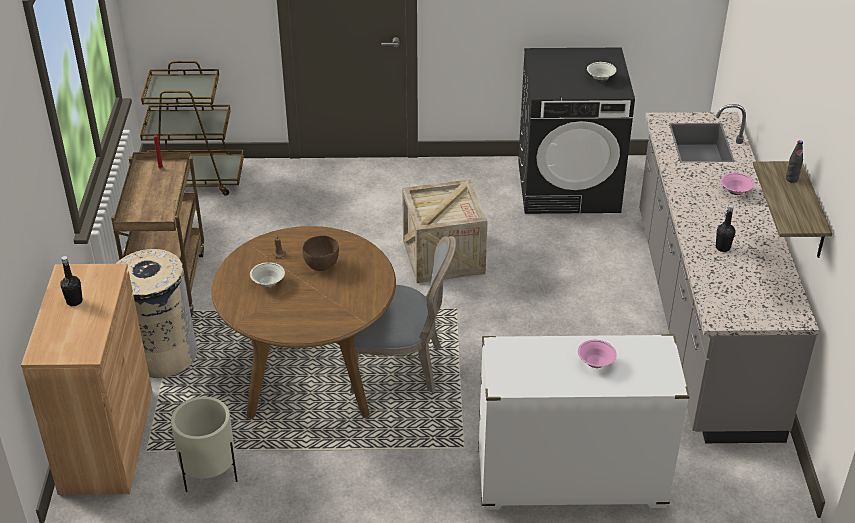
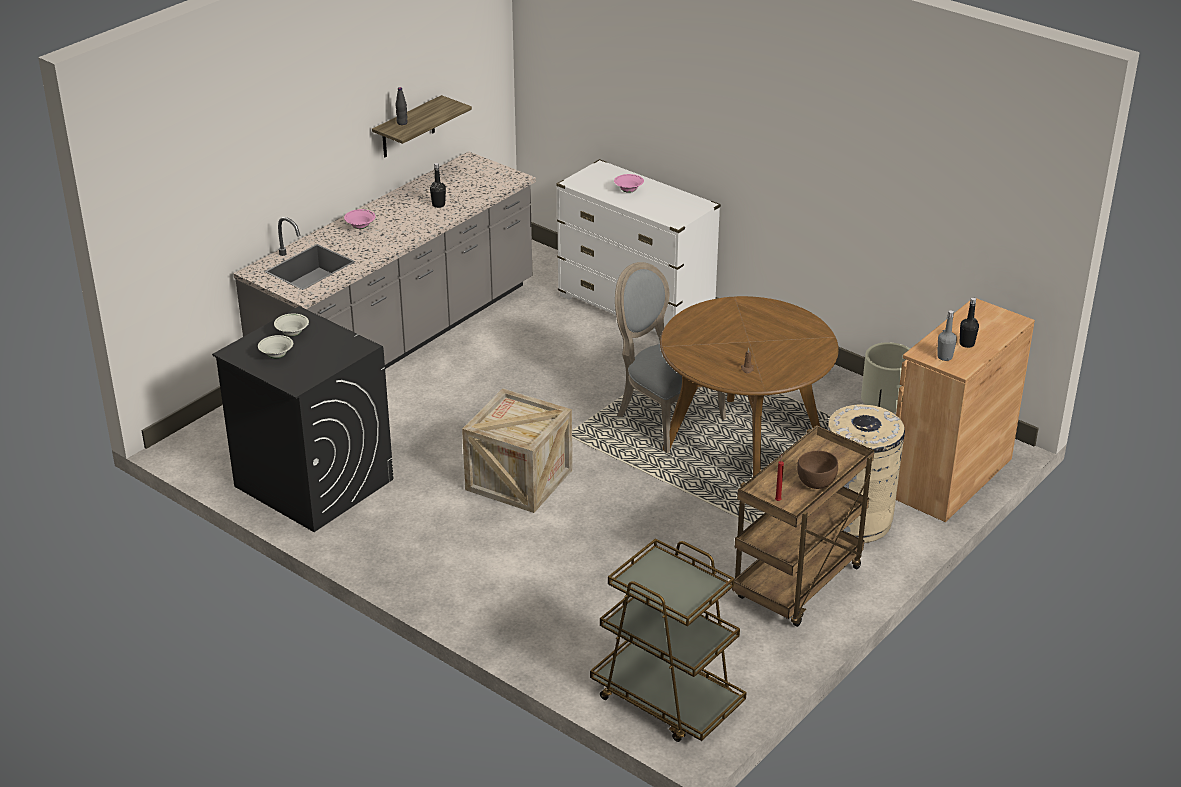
camera: 140 degrees left, 5 degrees down
white bowl [250,262,285,287] -> white bowl moved to [258,335,293,358]
brown bowl [302,235,339,271] -> brown bowl moved to [797,451,838,489]
none -> grey bottle [937,310,957,361]

